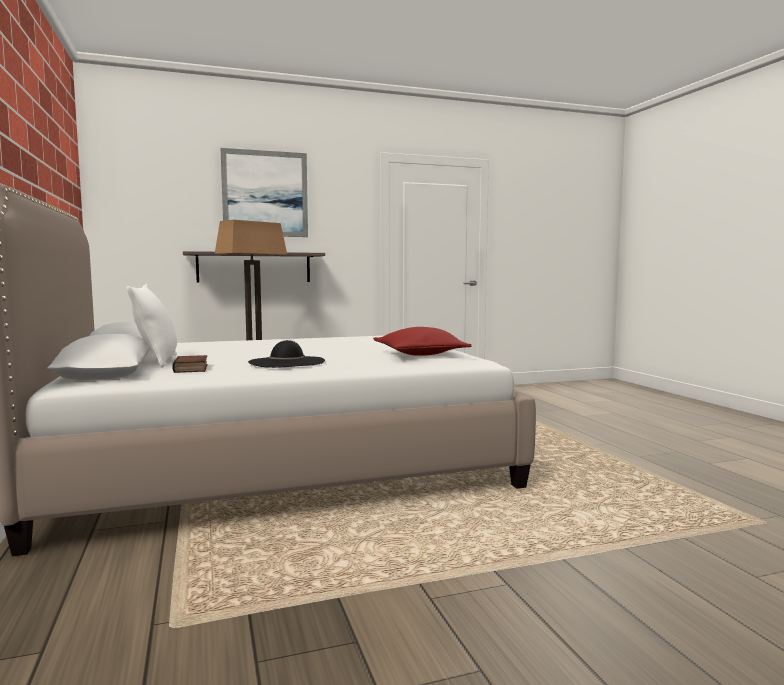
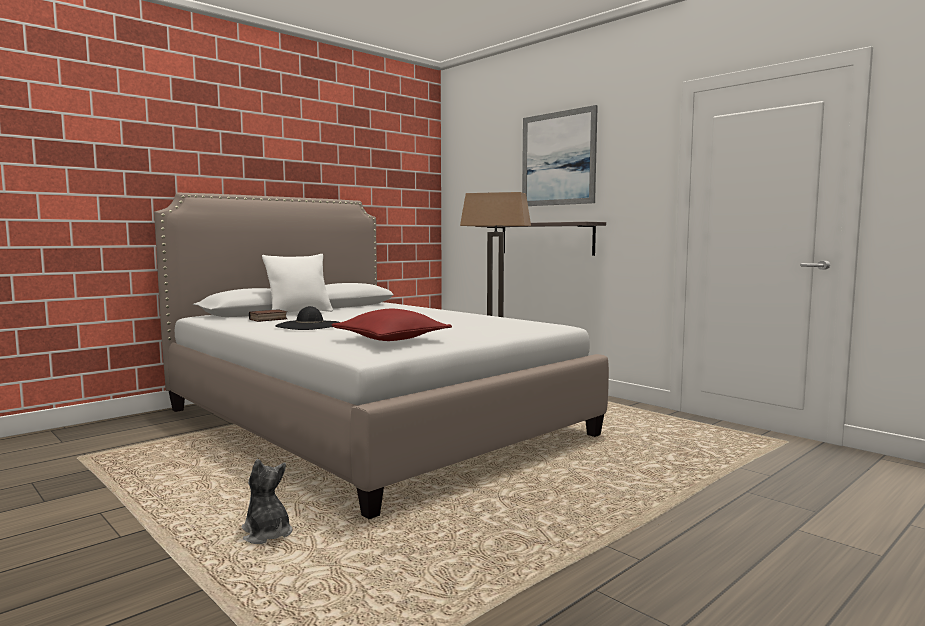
camera: 65 degrees right, 0 degrees up
none -> plush toy [242,459,292,544]

